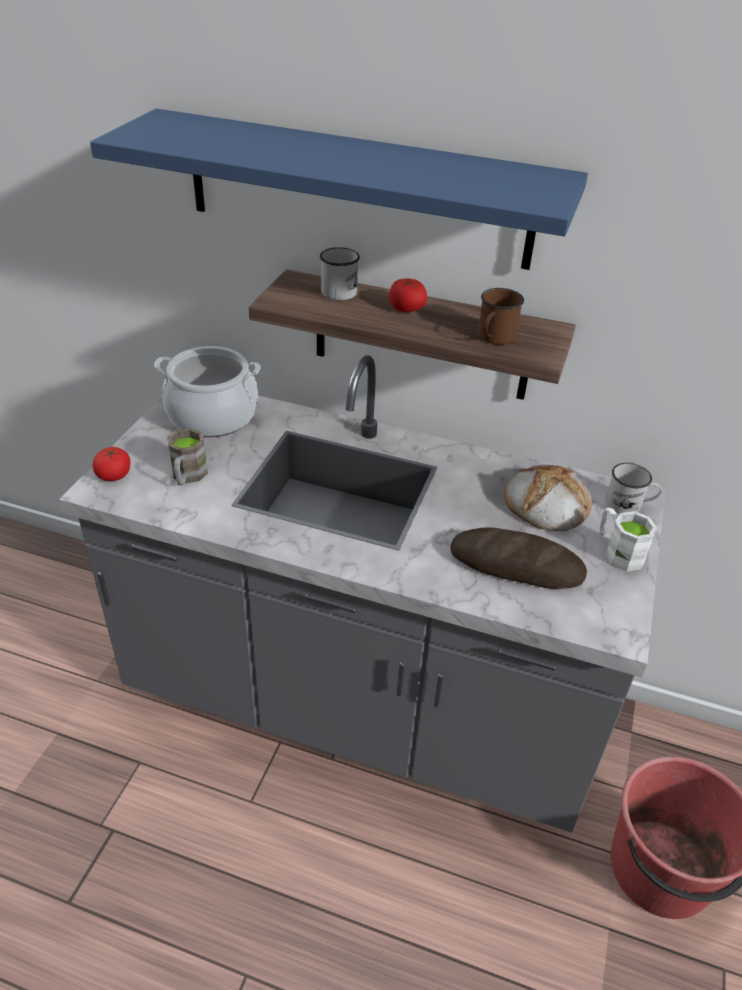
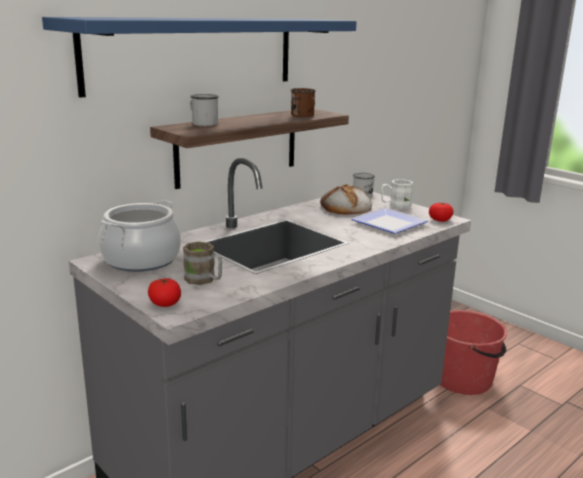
camera: 60 degrees left, 20 degrees down
tomato [389,278,427,312] -> tomato moved to [429,203,454,222]
bread [450,528,587,589] -> plate [351,208,428,234]

